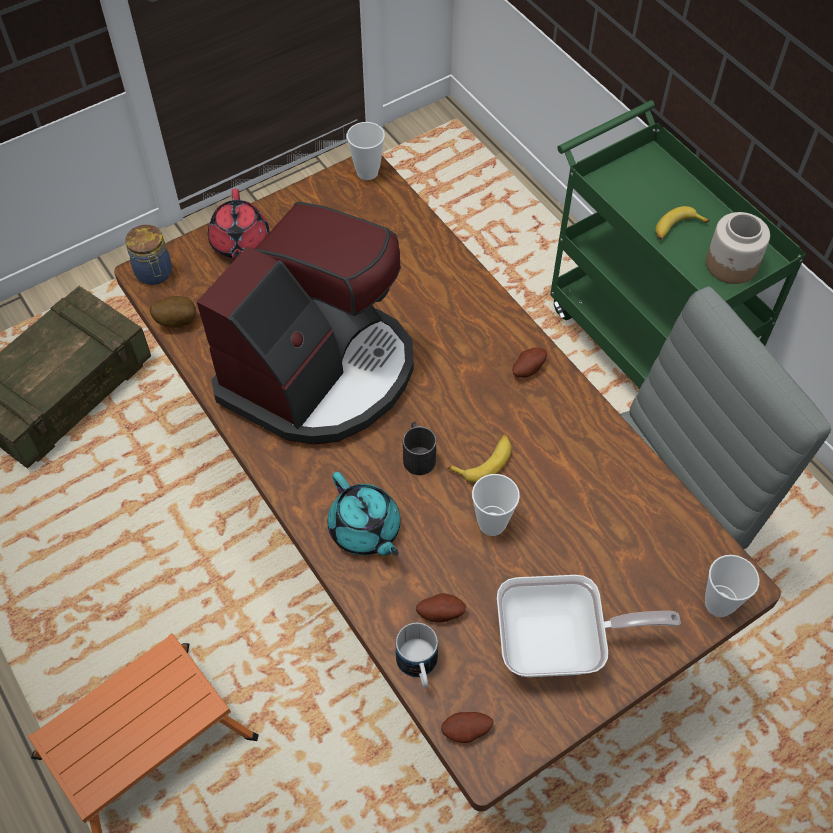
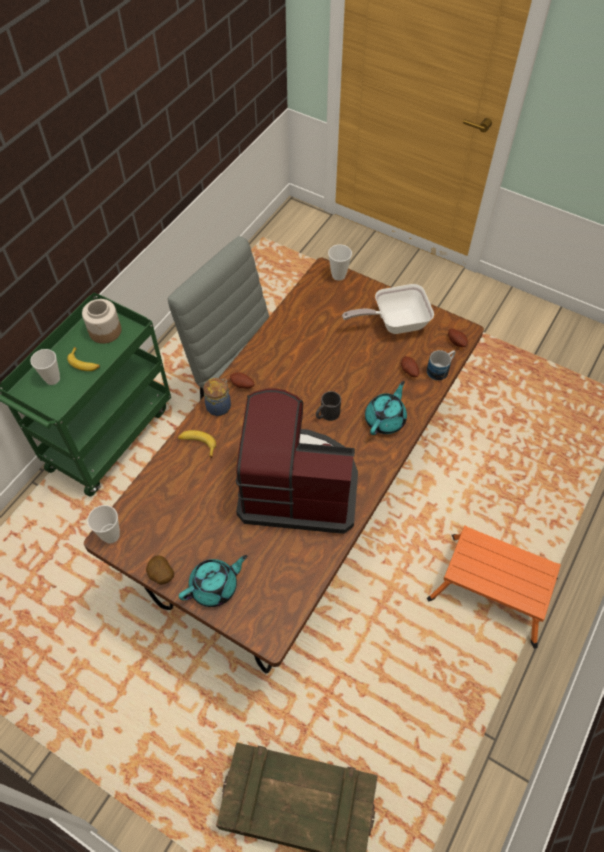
camera: 115 degrees left, 0 degrees up
jar [125,225,172,285] -> jar moved to [203,378,231,416]
potato [150,296,196,327] -> potato moved to [146,556,174,585]
red teapot [208,188,269,260] -> turquoise teapot [179,555,248,607]
banana [447,435,512,483] -> banana moved to [178,430,216,458]
cup [472,474,520,536] -> cup moved to [30,349,60,385]
frying pan [497,575,681,677] -> frying pan turned 75 degrees counterclockwise [342,284,434,334]

